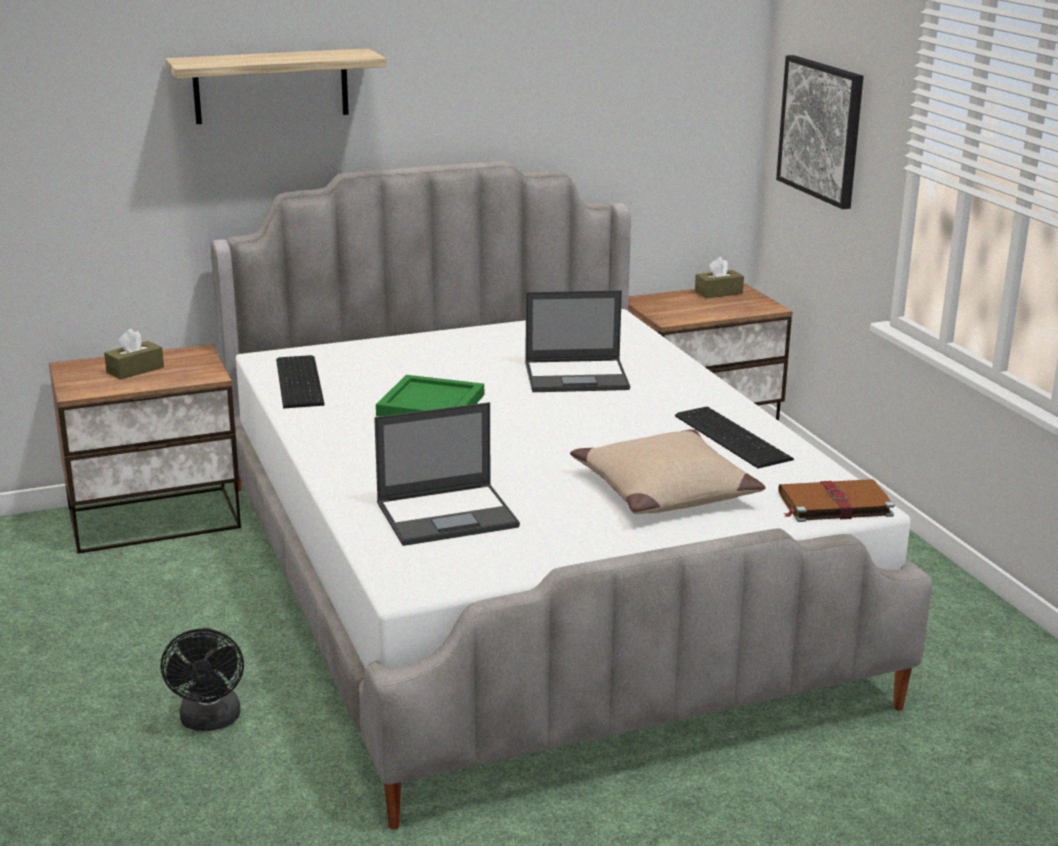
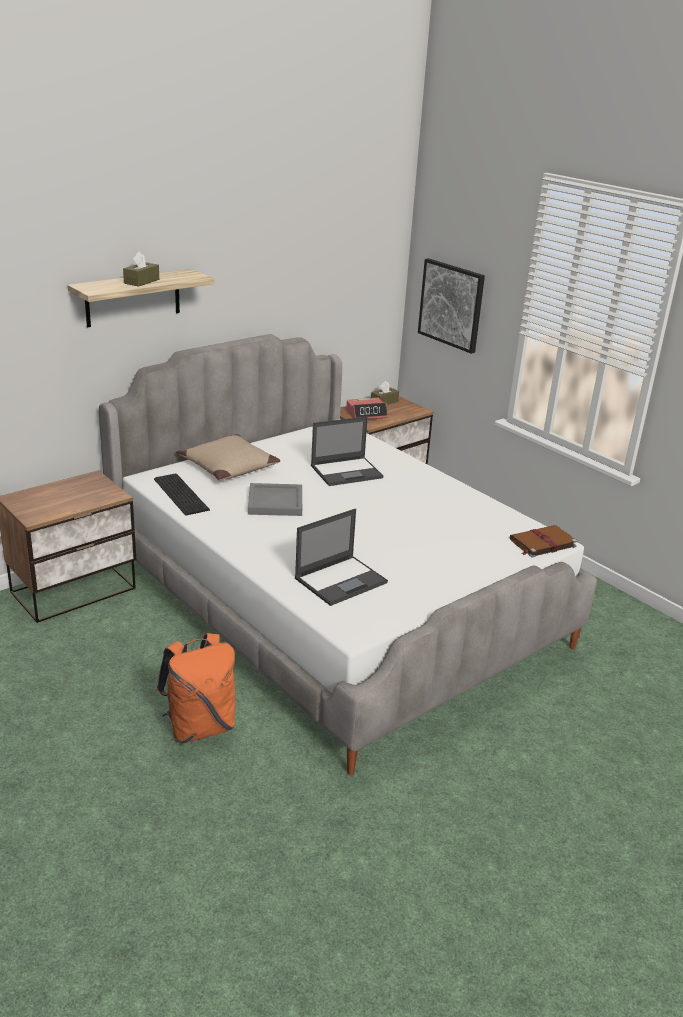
camera: 20 degrees left, 5 degrees up
brown tissue box [104,329,164,380] -> brown tissue box moved to [123,251,159,287]
black fan [161,627,244,731] -> orange backpack [157,633,235,743]
green tray [376,375,484,416] -> grey tray [248,483,302,516]
beige pillow [570,429,765,514] -> beige pillow moved to [176,434,281,480]
keyboard [675,407,794,468] -> none
none -> alarm clock [346,398,388,419]

